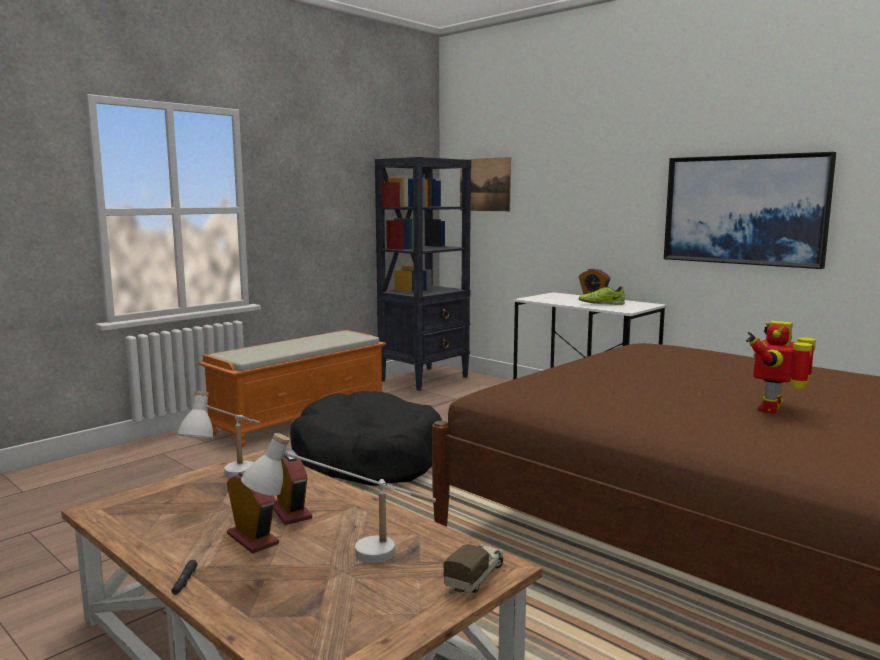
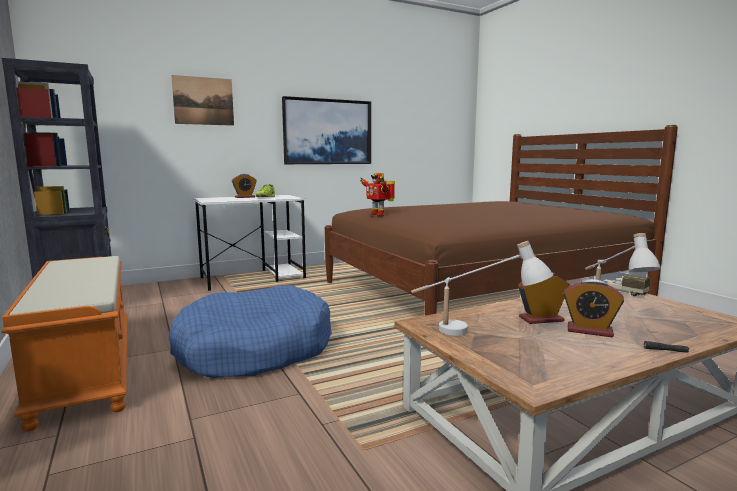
camera: 70 degrees left, 0 degrees up
alarm clock [227,471,279,553] -> alarm clock turned 135 degrees counterclockwise [564,279,624,337]
black dog bed [290,391,442,486] -> blue dog bed [169,285,332,378]
picture [460,157,511,211] -> picture moved to [171,75,234,126]
toy robot [746,321,816,413] -> toy robot moved to [360,173,395,216]

